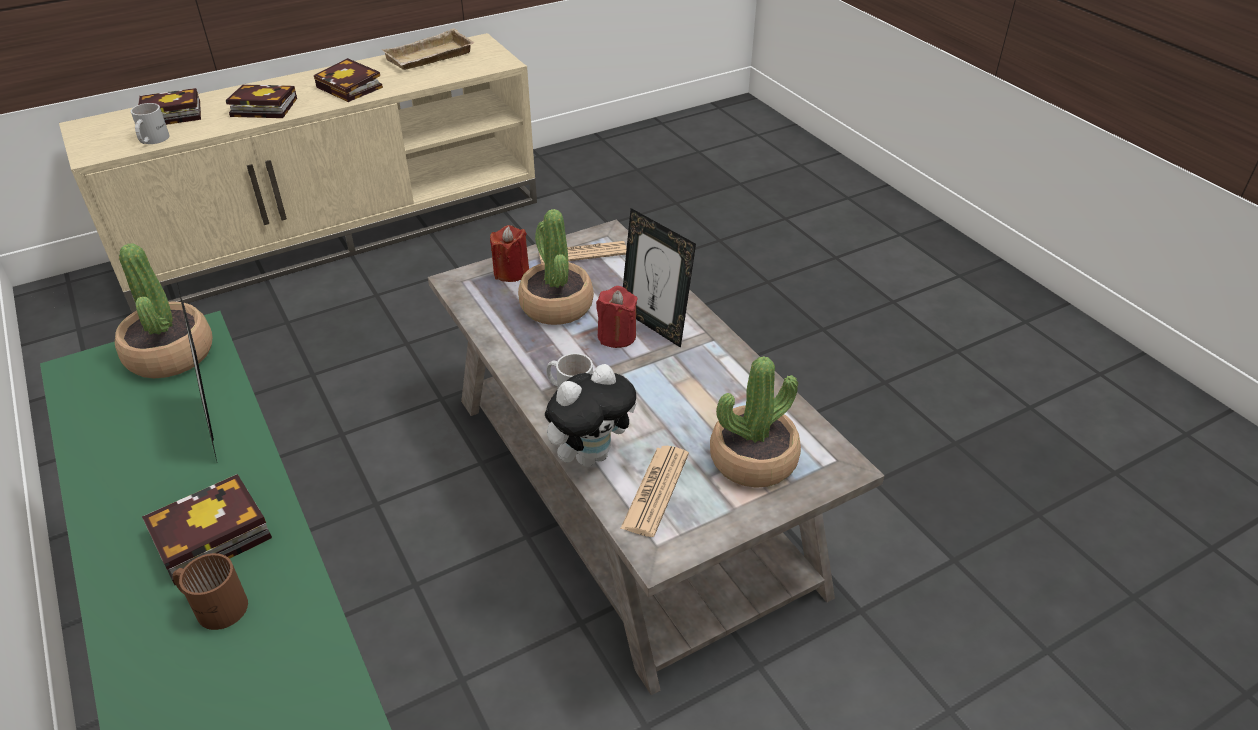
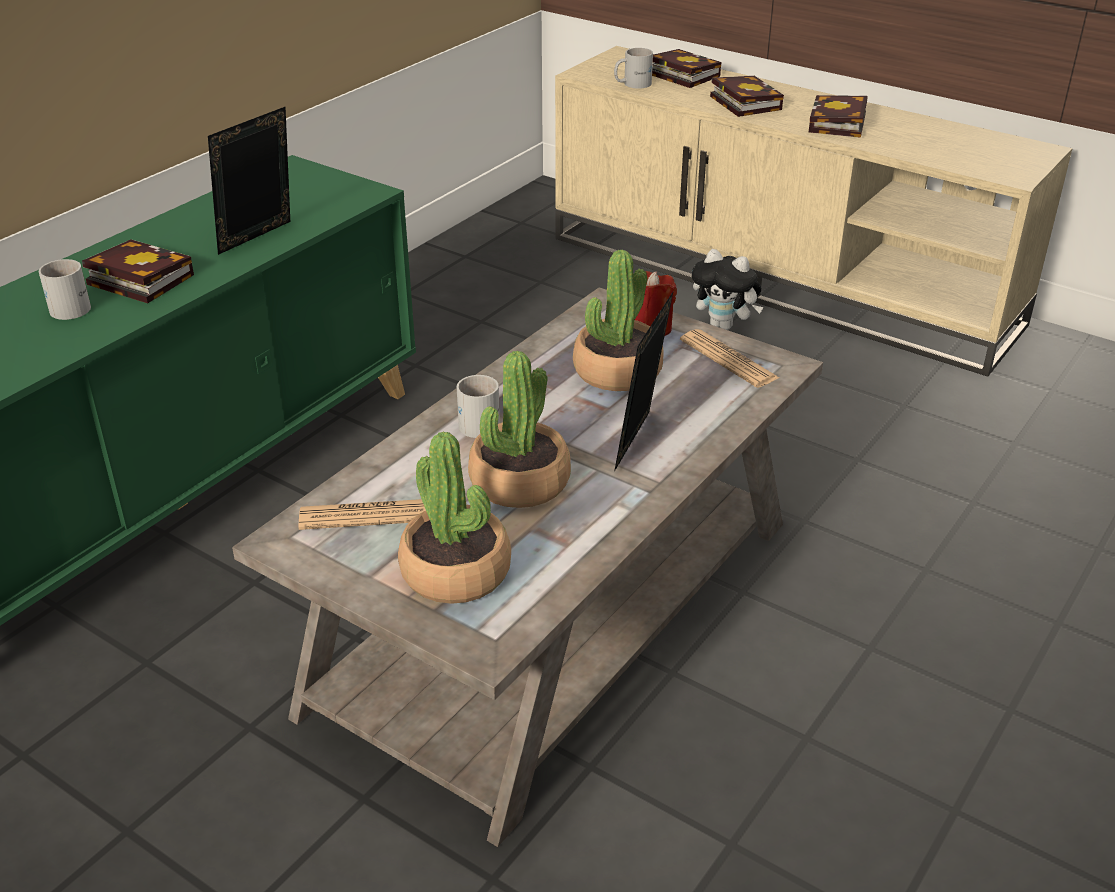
camera: 65 degrees right, 5 degrees down
potted plant [115,243,212,378] -> potted plant moved to [468,351,571,508]
brown mug [173,553,248,630] -> white mug [39,259,91,320]
beige tray [382,28,475,70] -> none
plush toy [545,364,637,467] -> plush toy moved to [692,249,763,330]
red candle [596,286,638,348] -> none

